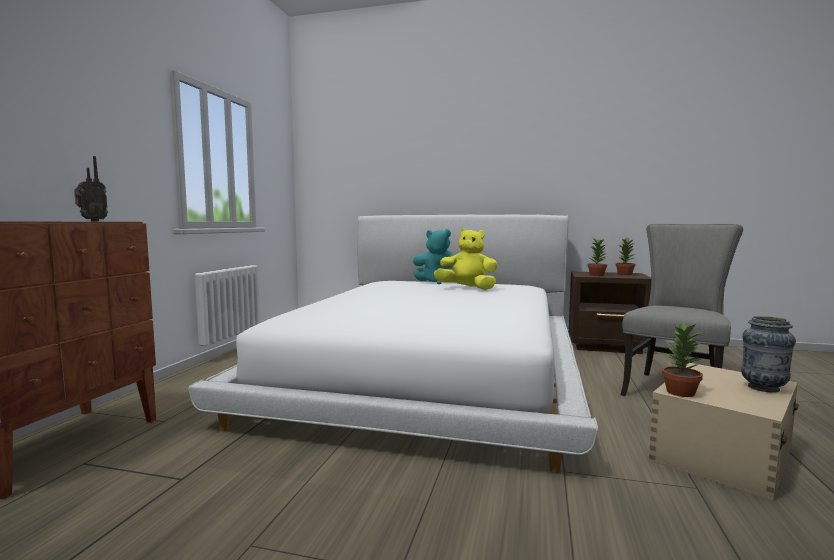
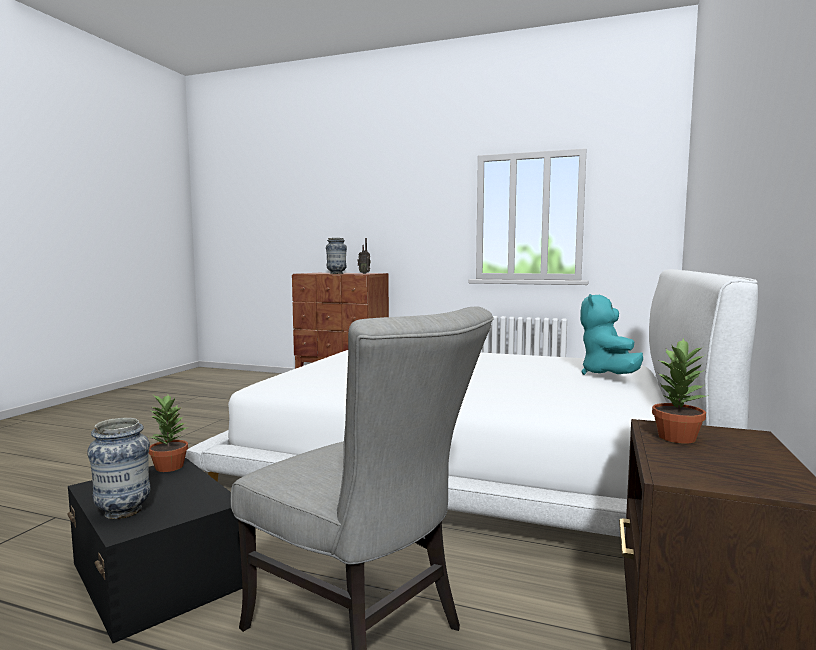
camera: 95 degrees right, 0 degrees up
yellow plush toy [434,229,498,290] -> none
potted plant [616,237,637,275] -> none
beige storage box [649,363,799,501] -> black storage box [67,458,242,643]
none -> vase [326,238,347,274]

